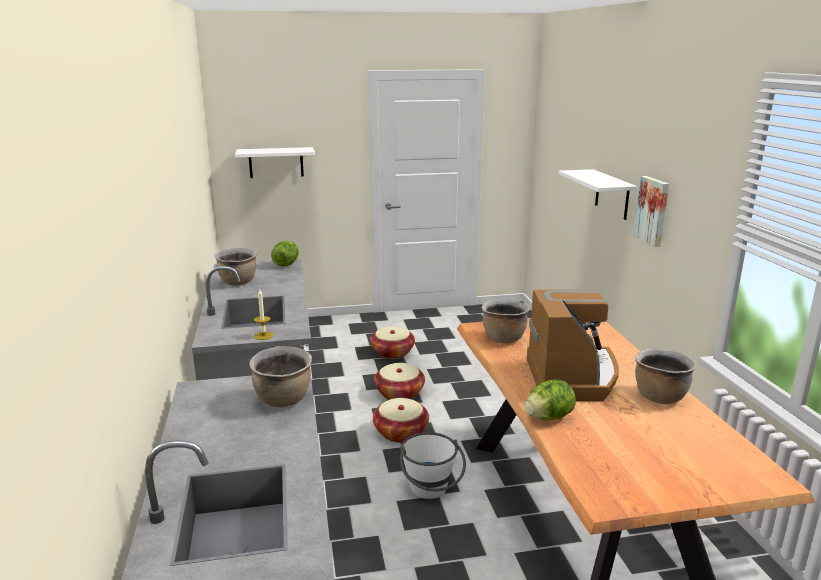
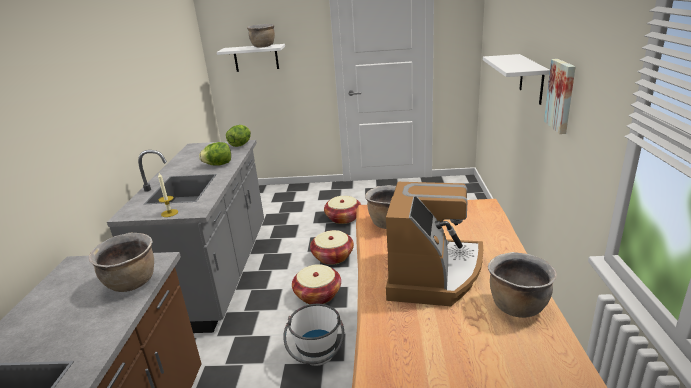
camera: 15 degrees right, 5 degrees up
brown cooking pot [215,248,257,285] -> brown cooking pot moved to [247,24,275,48]
lettuce [524,379,576,420] -> lettuce moved to [199,142,231,165]

